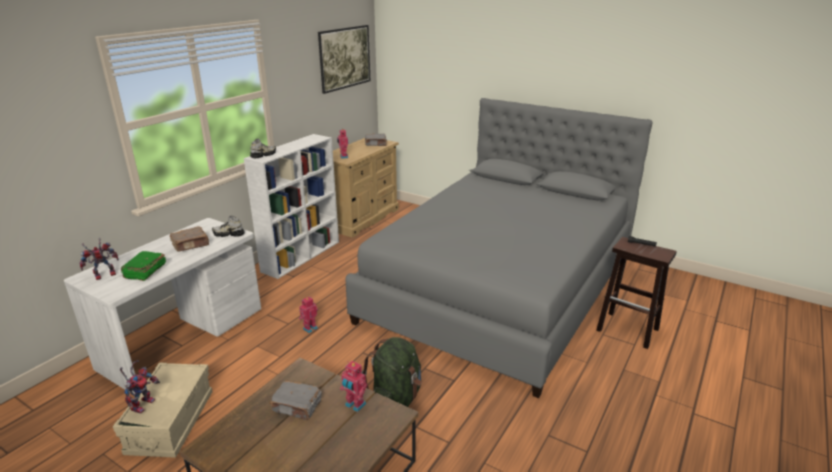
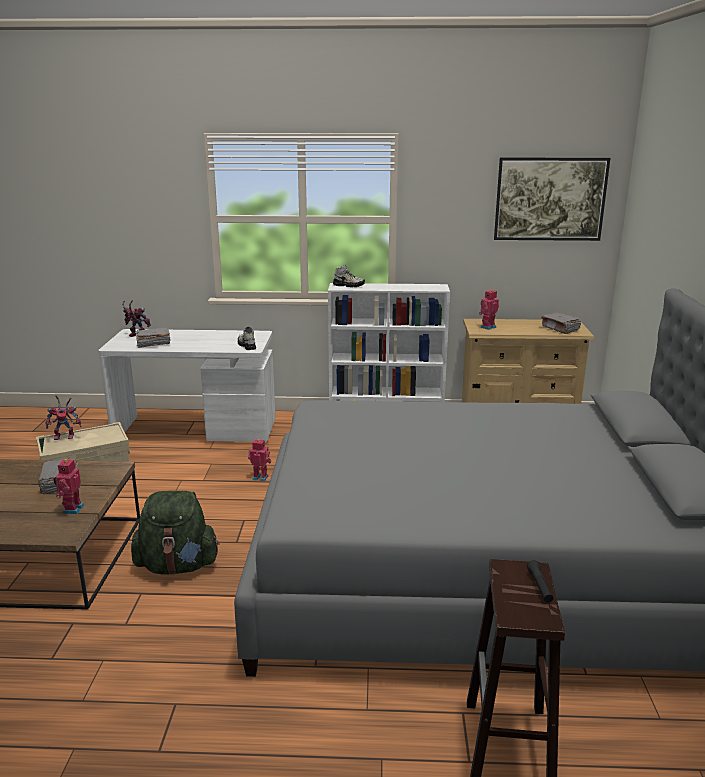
camera: 60 degrees right, 5 degrees down
green book [121,251,166,281] -> grey book [136,327,170,348]
brown book [170,227,209,252] -> none

